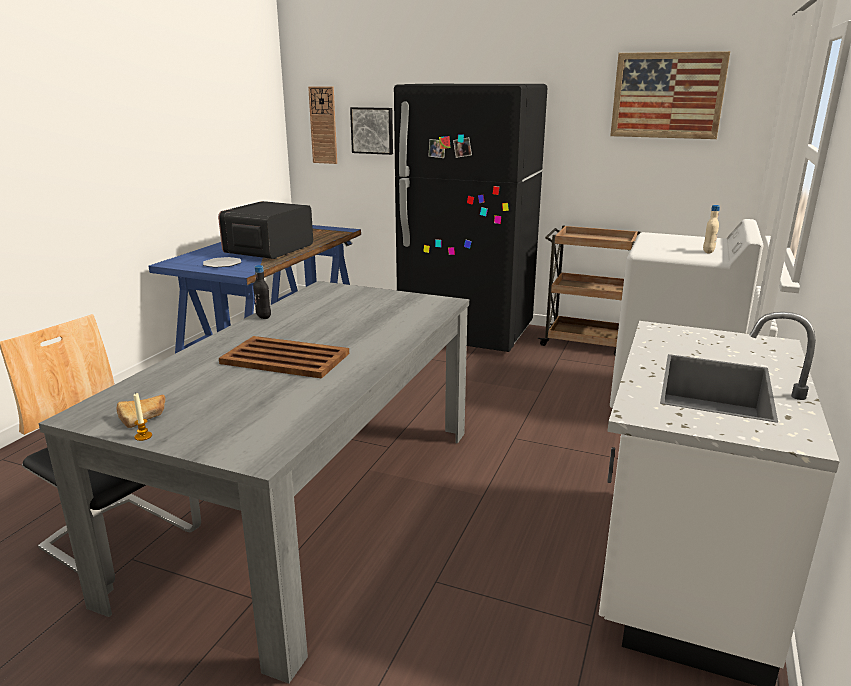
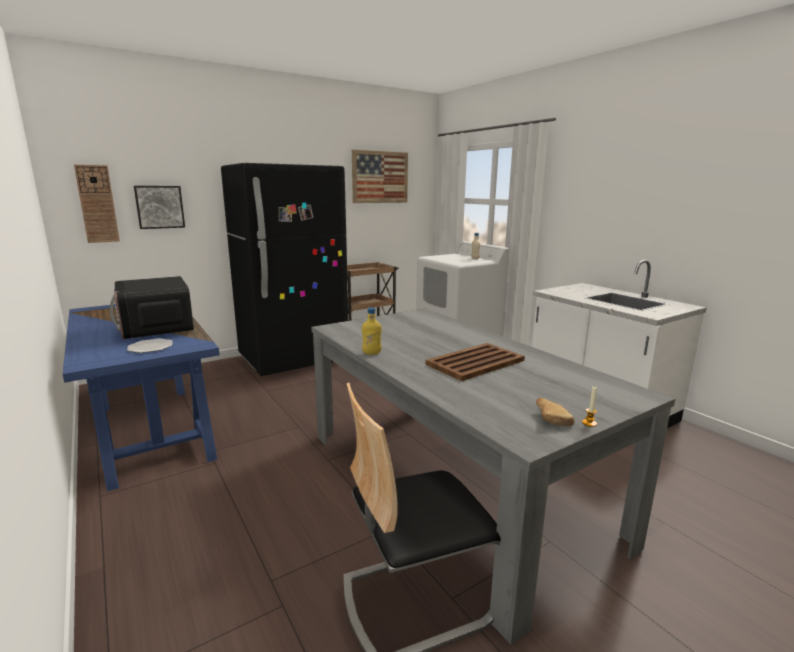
camera: 55 degrees left, 5 degrees down
black bottle [253,265,271,319] -> yellow bottle [362,307,382,355]

